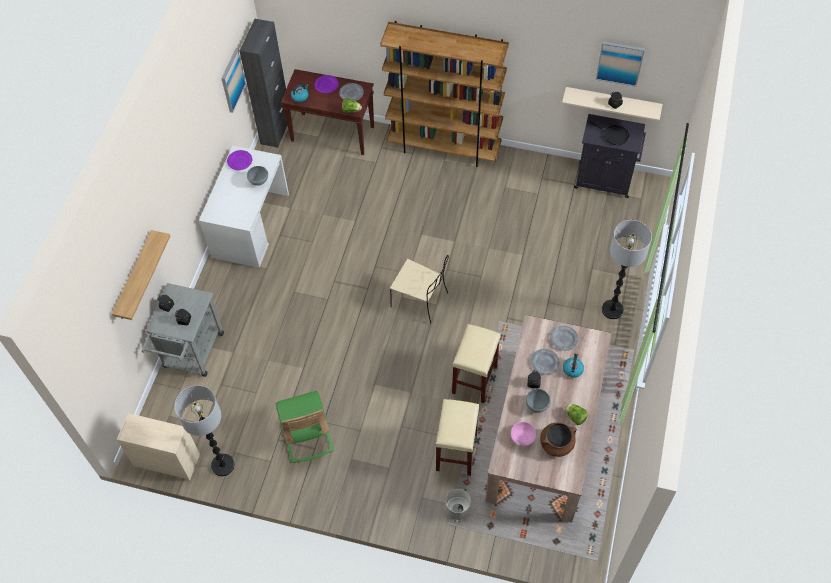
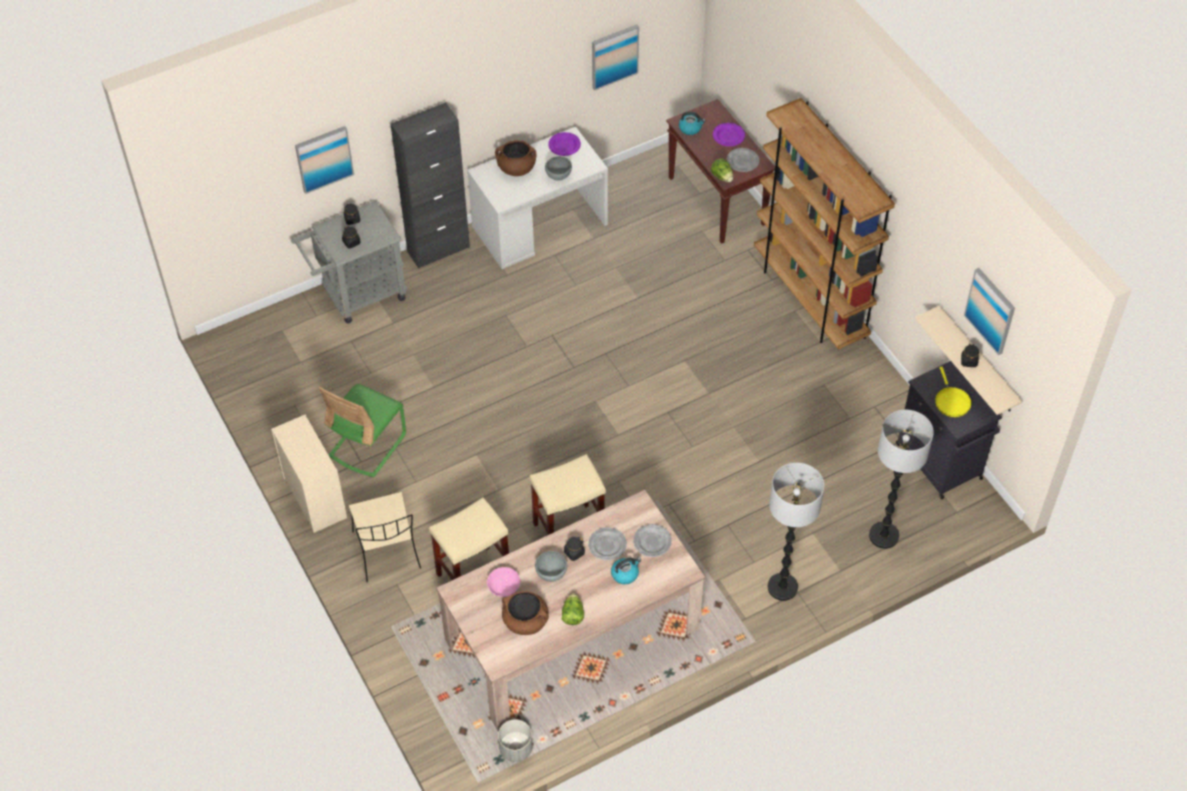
camera: 45 degrees right, 5 degrees down
shelf [112,230,170,320] -> picture [295,126,354,194]
beige dresser [117,413,200,480] -> beige dresser moved to [271,414,347,533]
floor lamp [174,385,235,476] -> floor lamp moved to [869,410,934,549]
black cabinet [240,19,287,148] -> black cabinet moved to [391,102,470,269]
beige chair [390,255,449,323] -> beige chair moved to [349,492,421,583]
grey planter [446,489,471,520] -> grey planter moved to [498,719,533,762]
black frying pan [589,121,629,145] -> yellow frying pan [935,367,972,417]
none -> brown cooking pot [495,140,537,176]

